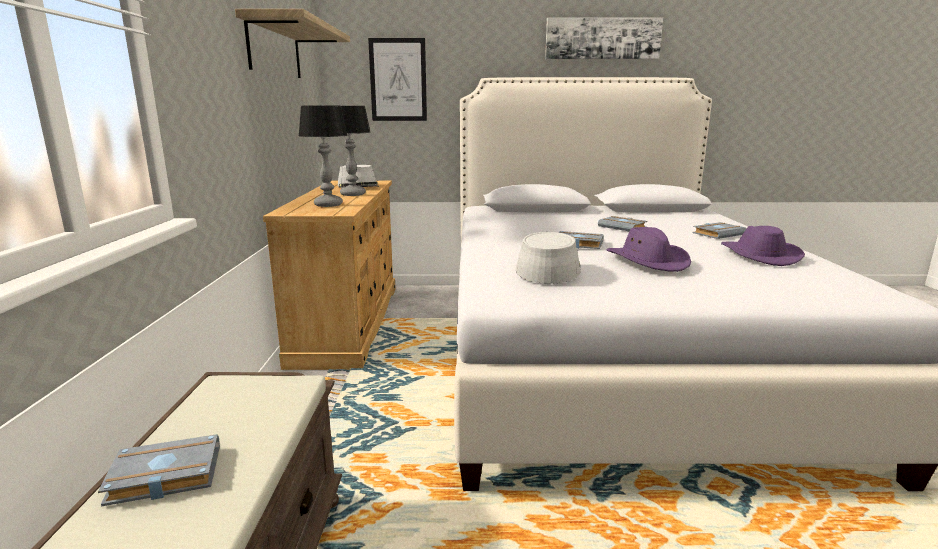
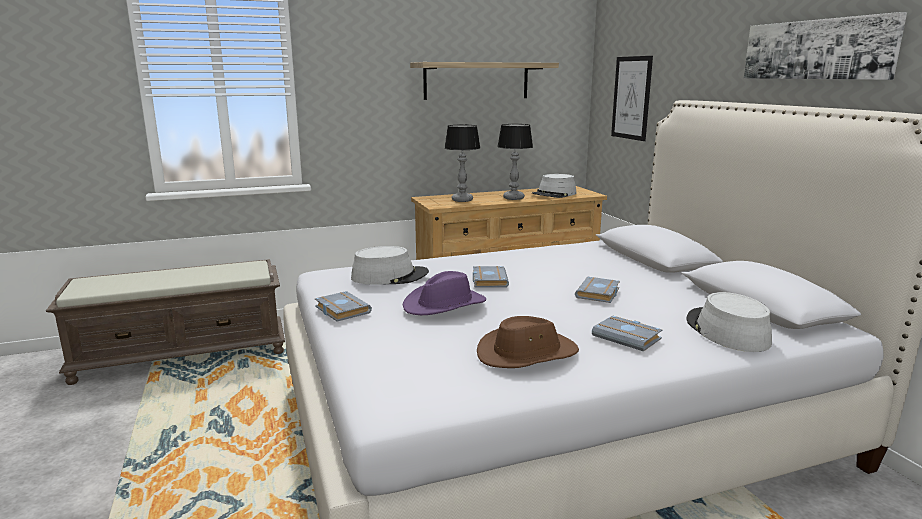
camera: 70 degrees right, 0 degrees up
grey book [98,434,220,507] -> grey book moved to [315,291,372,322]
purple hat [721,226,805,266] -> brown hat [477,316,579,368]
none -> grey hat [686,292,772,352]

